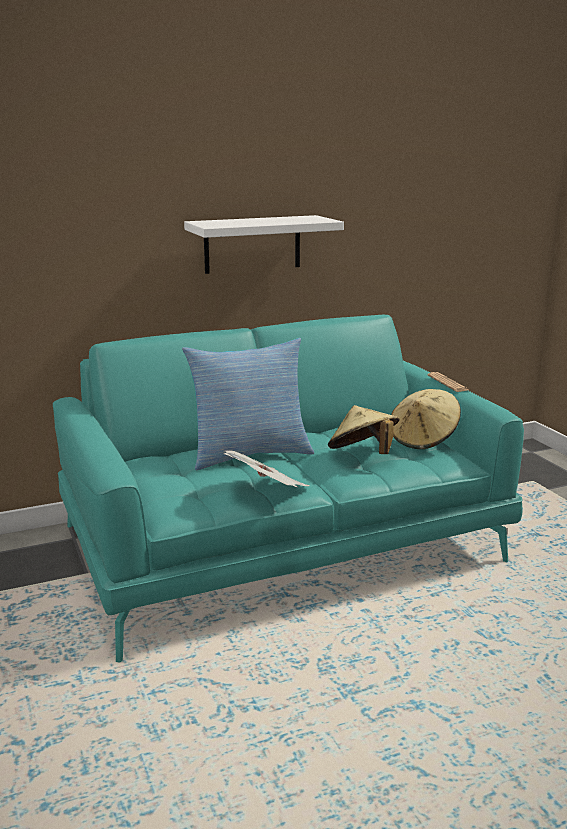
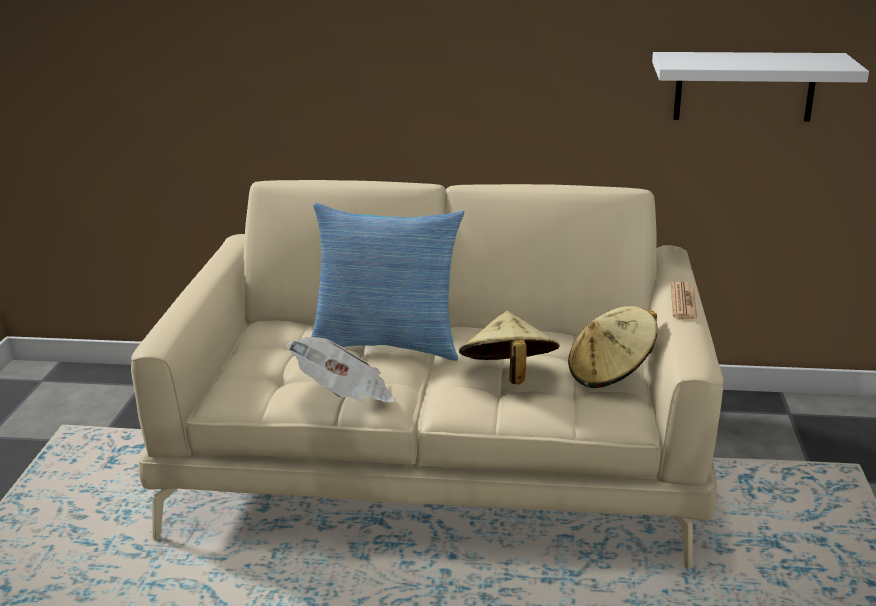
camera: 30 degrees right, 5 degrees up
turquoise sofa [53,315,524,663] -> beige sofa [131,180,723,569]
white shelf [184,215,344,274] -> white shelf moved to [652,52,869,122]

